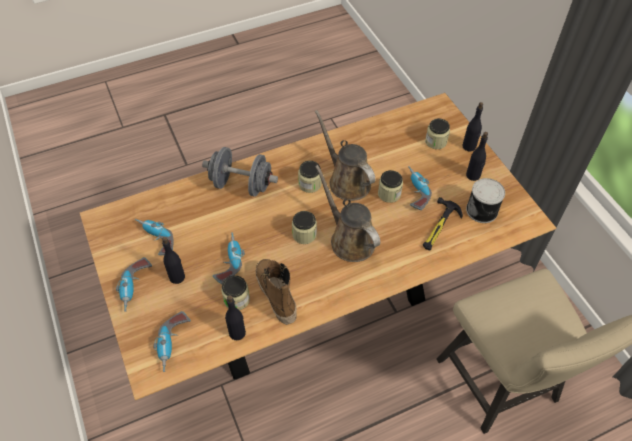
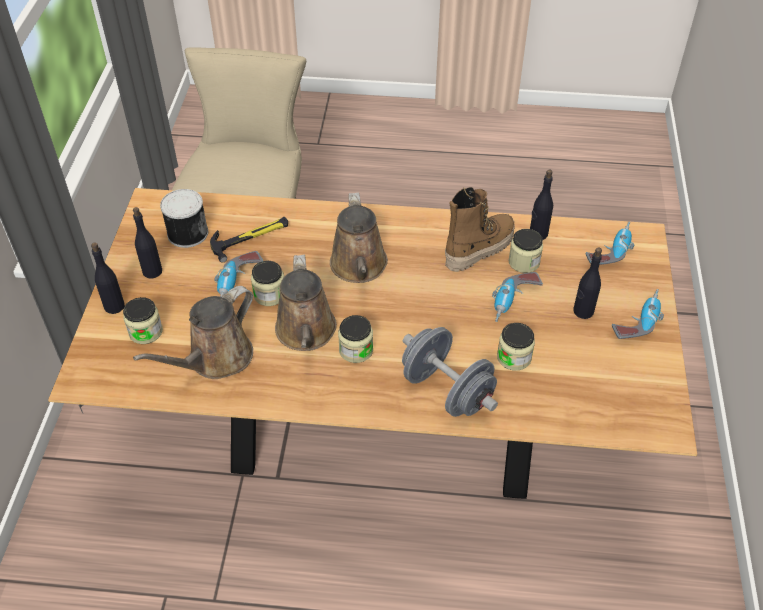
camera: 150 degrees left, 5 degrees down
power drill [135,218,174,255] -> none
boot [256,259,297,325] -> boot turned 135 degrees counterclockwise [445,187,515,272]
jar [292,211,317,244] -> jar moved to [497,323,535,371]
none -> brown watering can [133,286,253,379]

